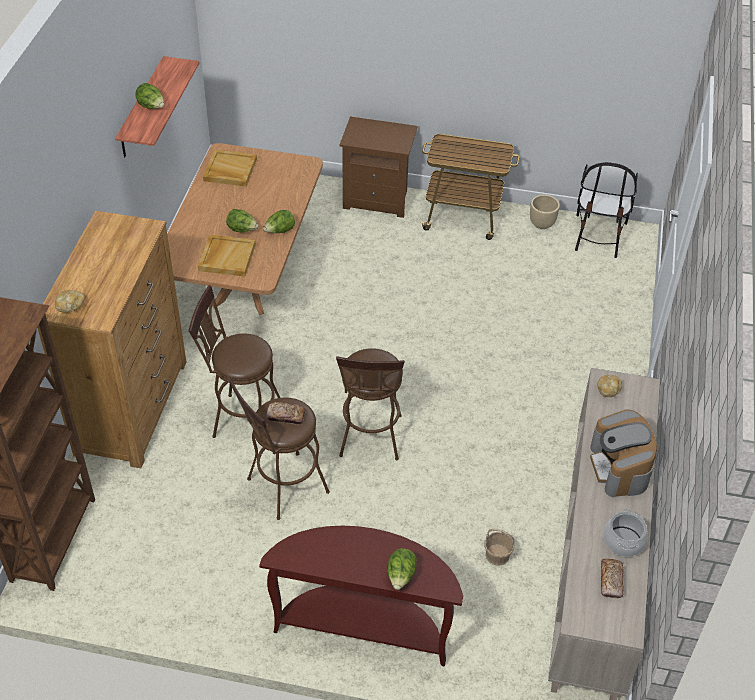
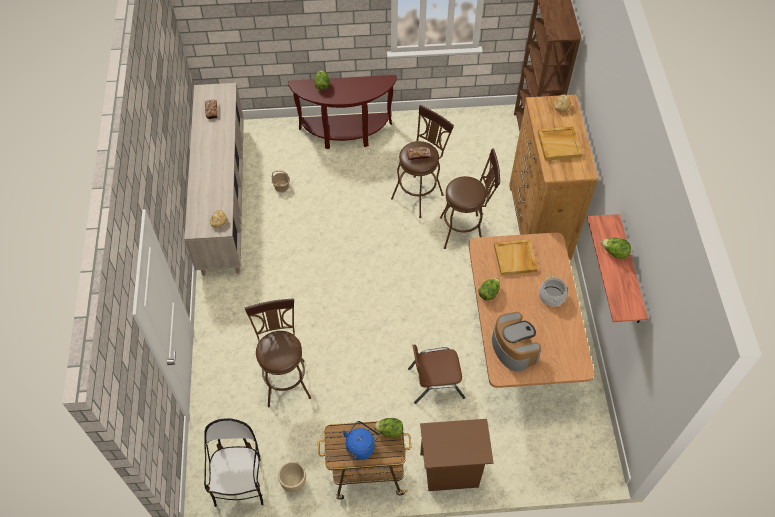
camera: 165 degrees right, 10 degrees up
beige tray [203,149,257,187] -> beige tray moved to [538,126,582,161]
lettuce [226,209,259,232] -> lettuce moved to [374,418,403,437]
brown stool [336,348,405,460] -> brown stool moved to [245,298,311,407]
coffee machine [590,409,657,497] -> coffee machine moved to [492,312,541,372]
cooking pot [604,509,648,557] -> cooking pot moved to [539,276,567,306]
none -> blue kettle [343,421,379,460]
none -> brown chair [408,344,465,404]

